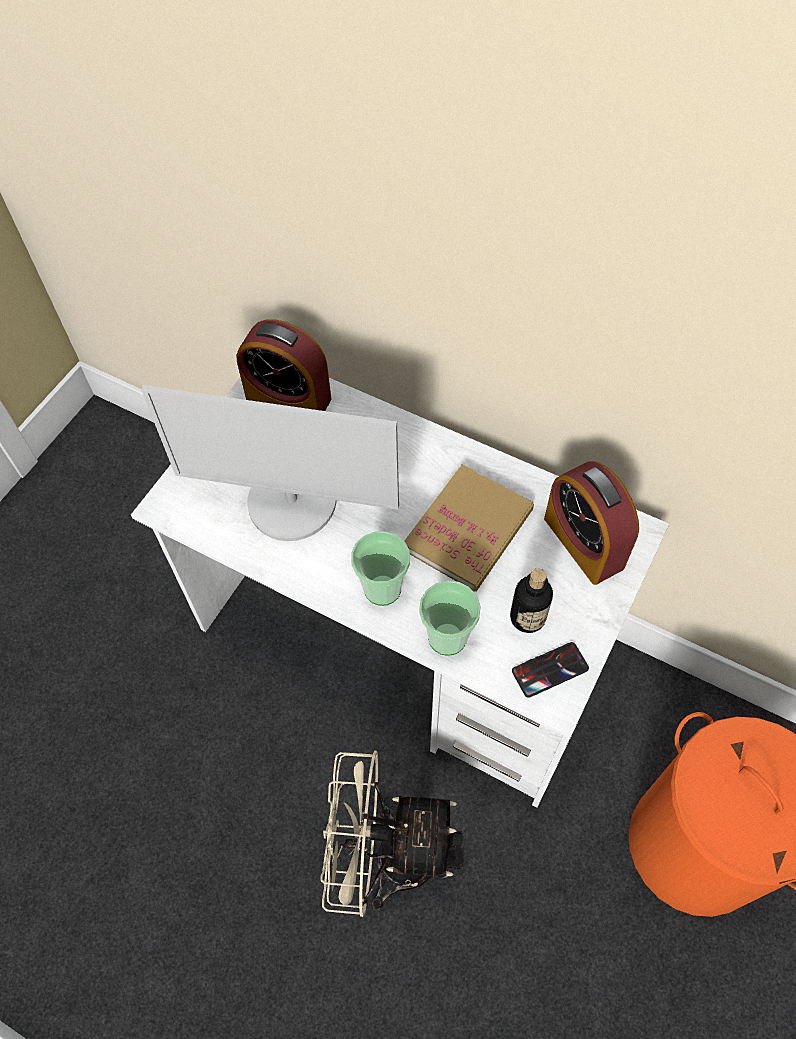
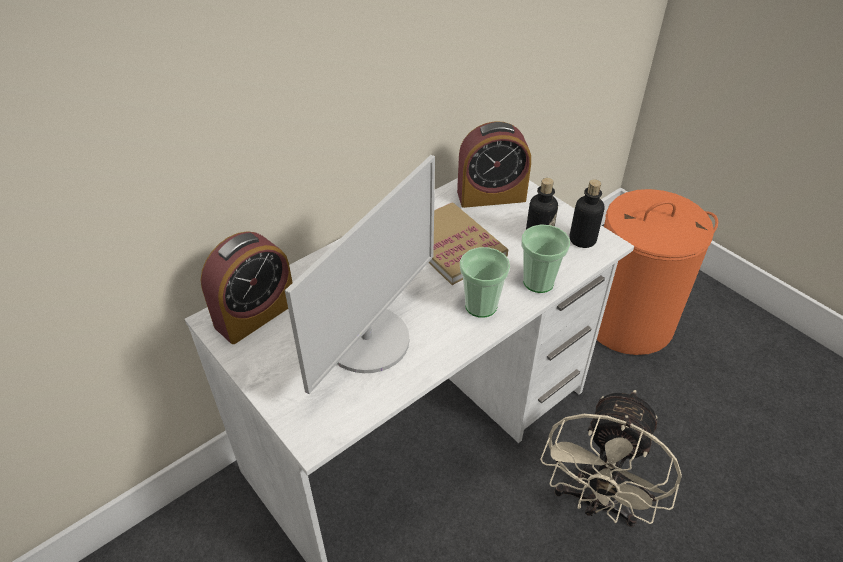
camera: 70 degrees left, 15 degrees down
phone [512,642,589,698] -> bottle [570,180,605,248]

